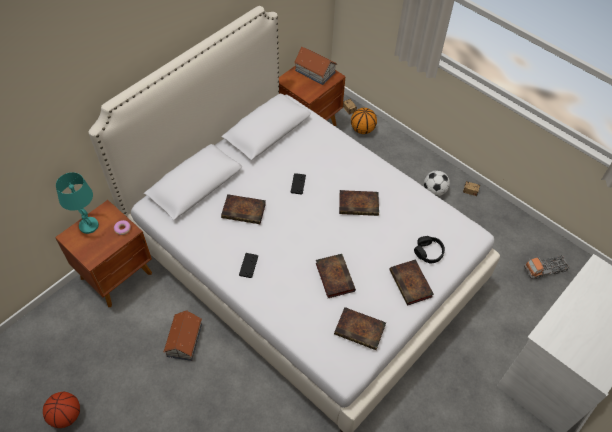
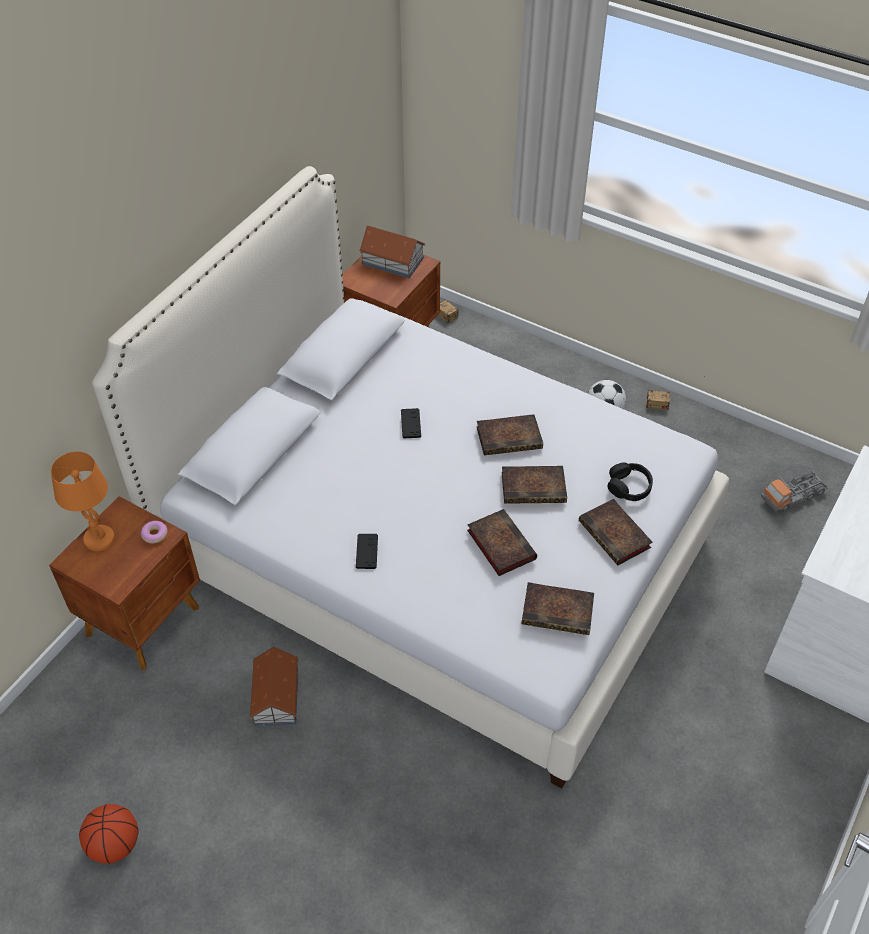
camera: 10 degrees left, 5 degrees down
turquoise table lamp [56,172,99,234] -> orange table lamp [51,452,115,551]
book [221,194,266,224] -> book moved to [502,466,567,504]
basketball [351,108,377,134] -> none

